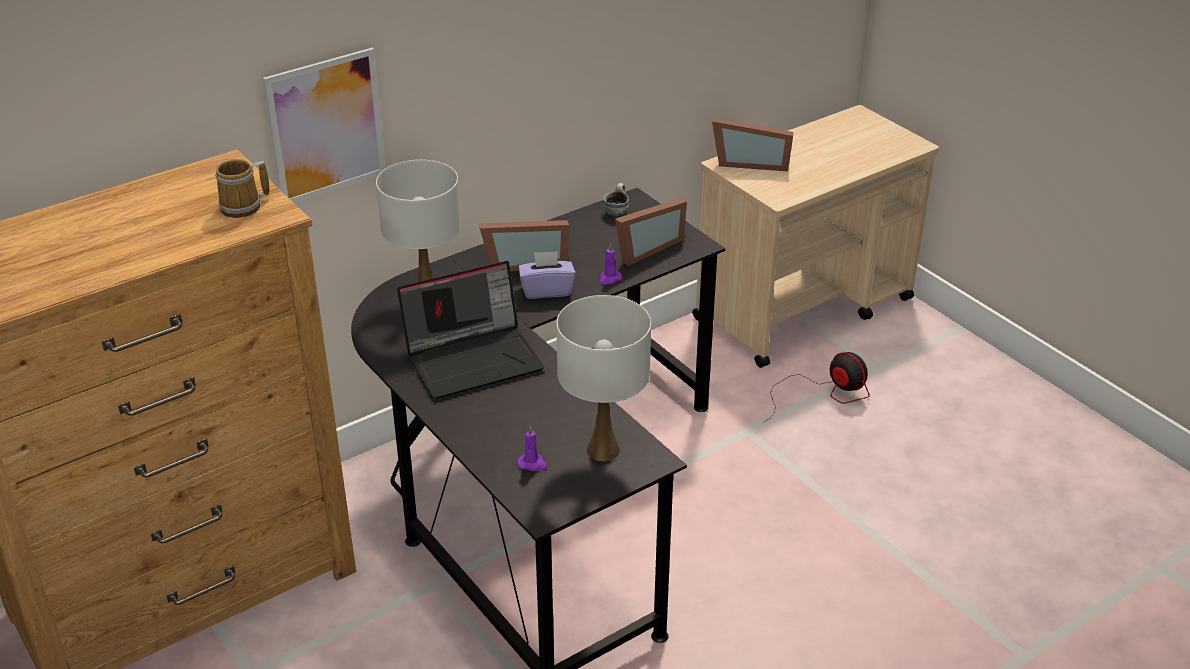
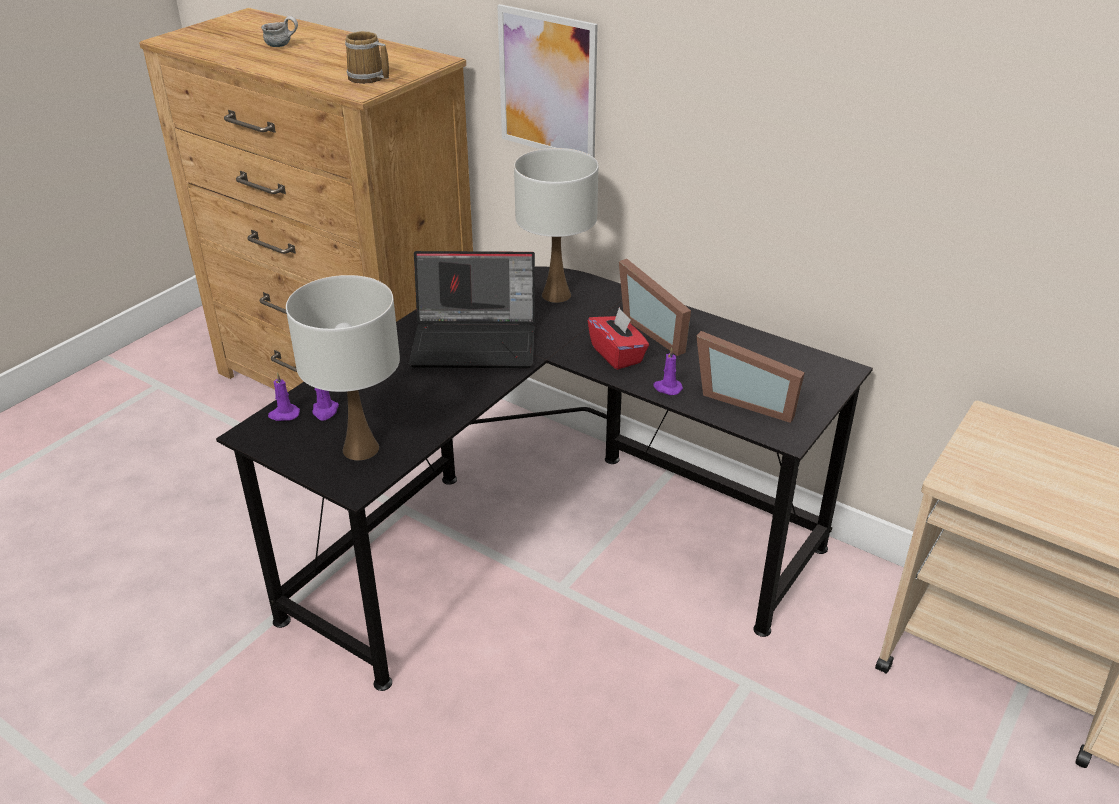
camera: 70 degrees right, 0 degrees up
laptop [397,261,544,399] -> laptop turned 45 degrees counterclockwise [409,251,535,368]
purple tissue box [518,251,576,299] -> red tissue box [588,307,649,370]
mug [604,183,629,217] -> mug moved to [261,16,298,47]
picture frame [712,118,794,171] -> none
fan [763,352,870,423] -> none
none -> purple candle [268,373,300,421]

